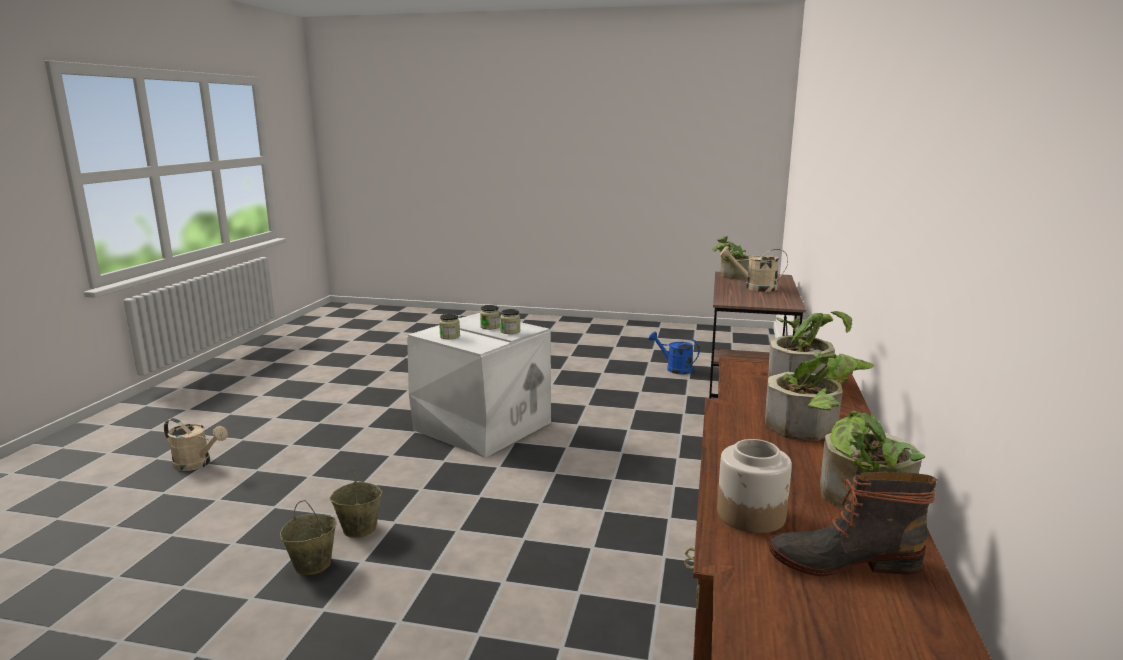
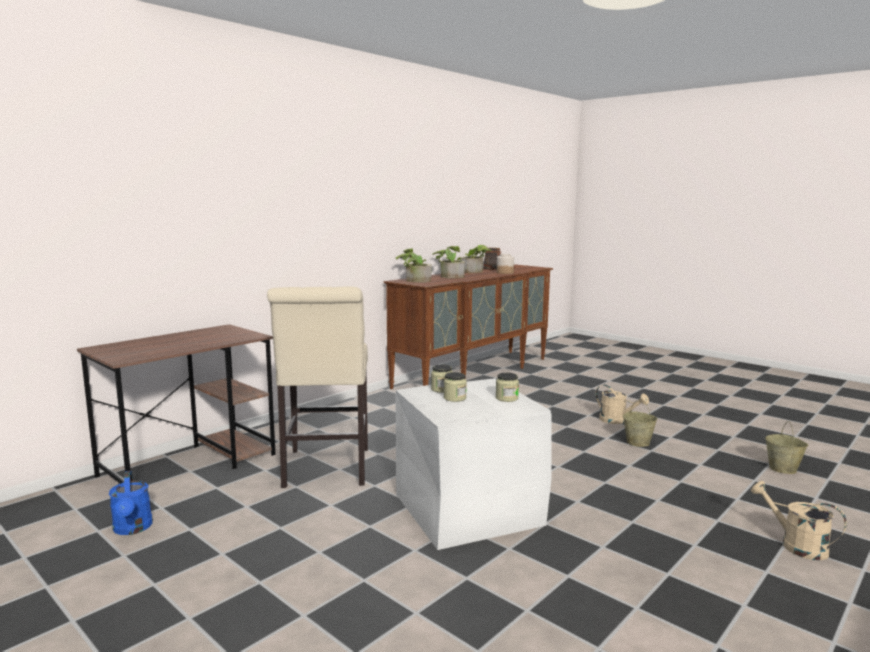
camera: 150 degrees left, 5 degrees down
beige bucket [330,469,382,538] -> beige bucket moved to [765,421,808,474]
potted plant [712,236,750,279] -> none
beige watering can [720,246,788,292] -> beige watering can moved to [596,384,649,424]
none -> beige stool [267,287,368,488]

